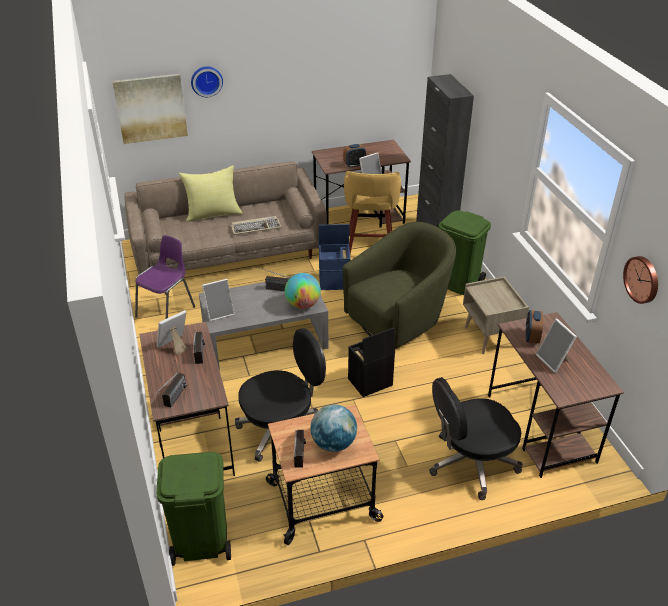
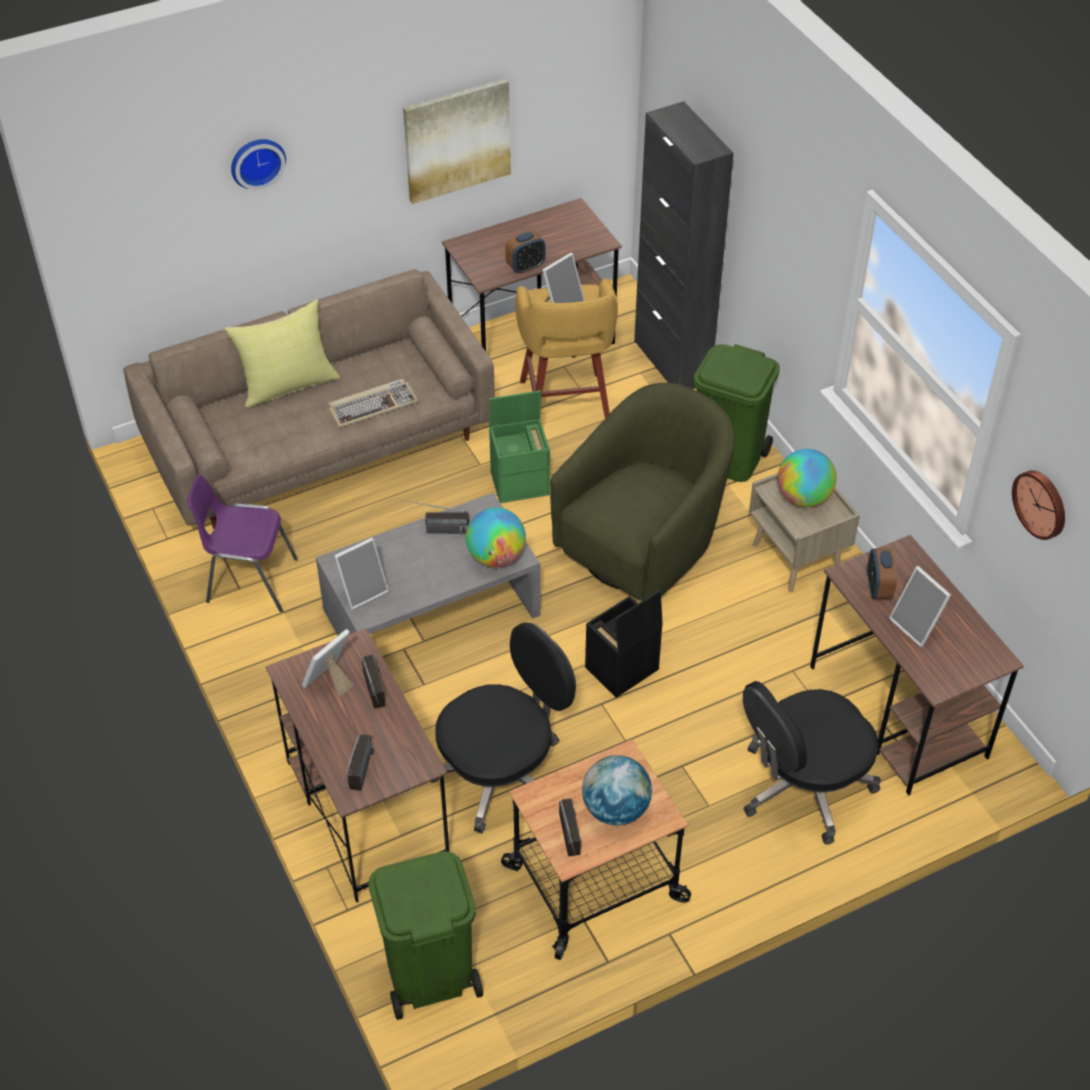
camera: 10 degrees left, 10 degrees up
picture [112,74,188,144] -> picture moved to [403,78,511,204]
purple chair [135,235,195,319] -> purple chair turned 105 degrees counterclockwise [187,475,298,612]
blue storage box [319,224,351,290] -> green storage box [489,390,550,503]
none -> globe [777,449,837,507]

